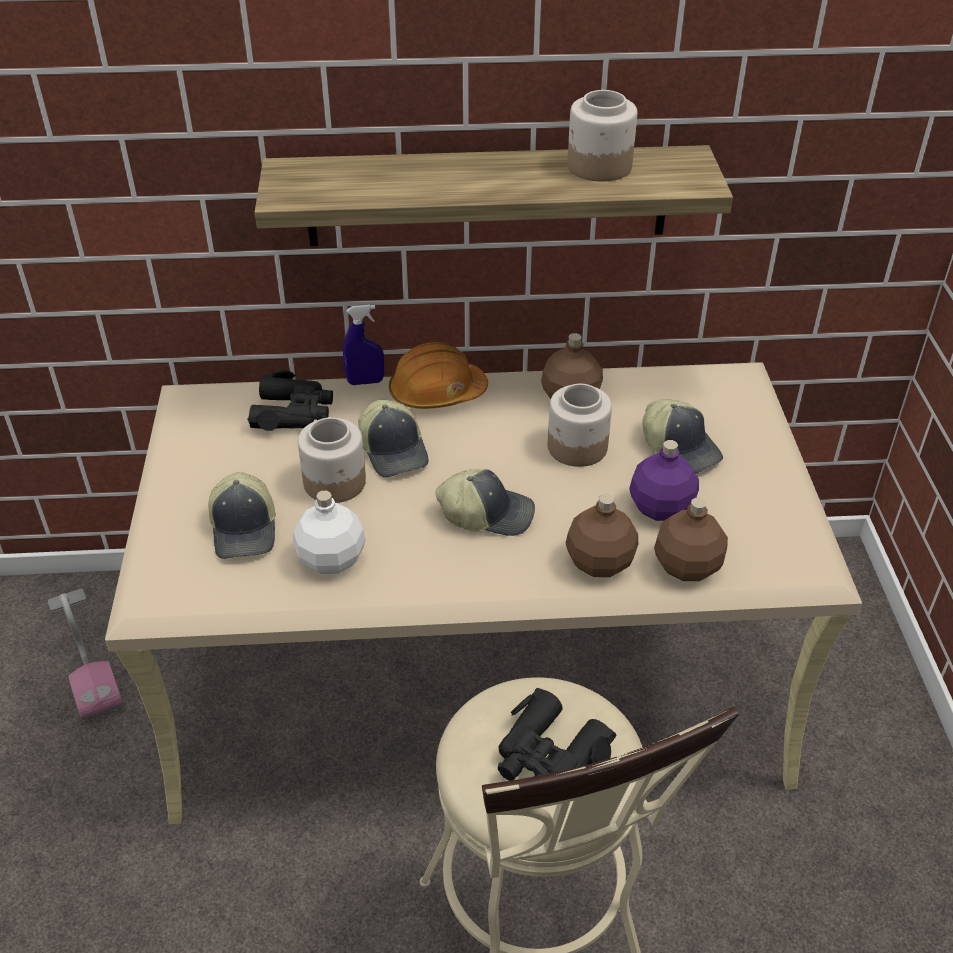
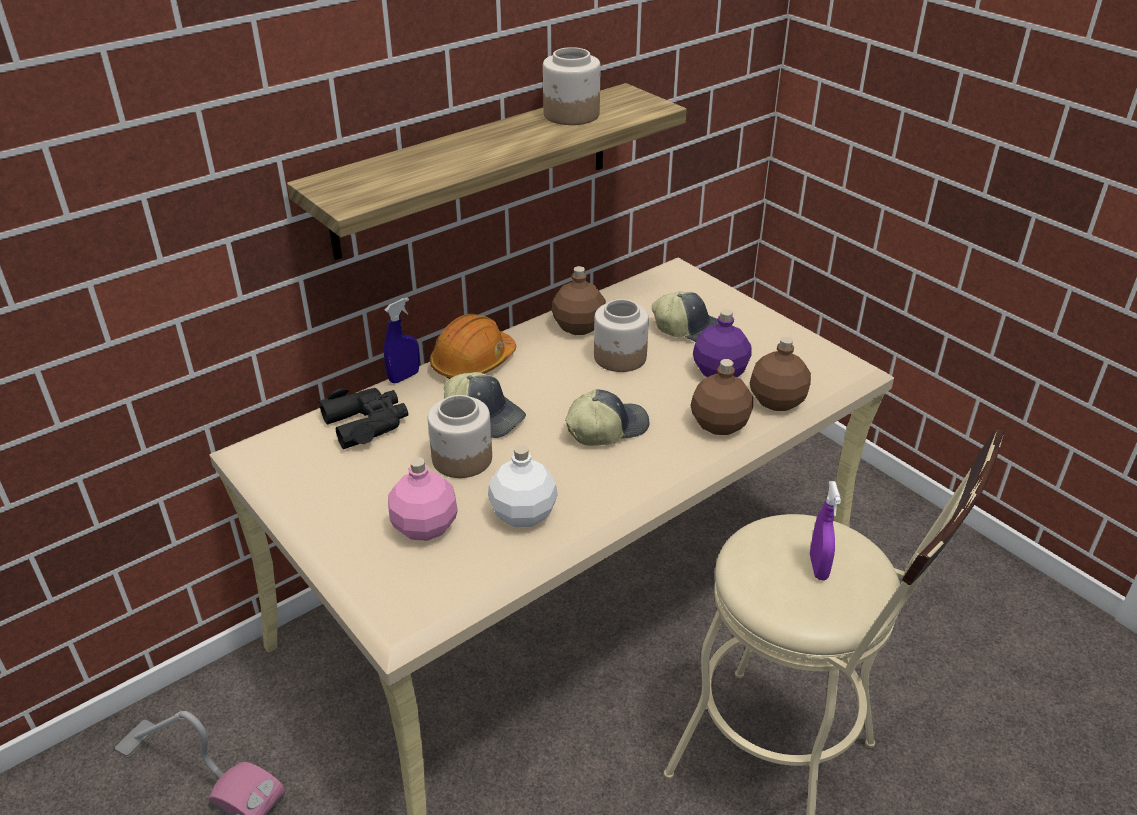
camera: 35 degrees left, 5 degrees down
cap [208,472,276,559] -> pink bottle [388,457,458,541]
black binoculars [498,688,616,781] -> purple spray bottle [810,481,841,581]

